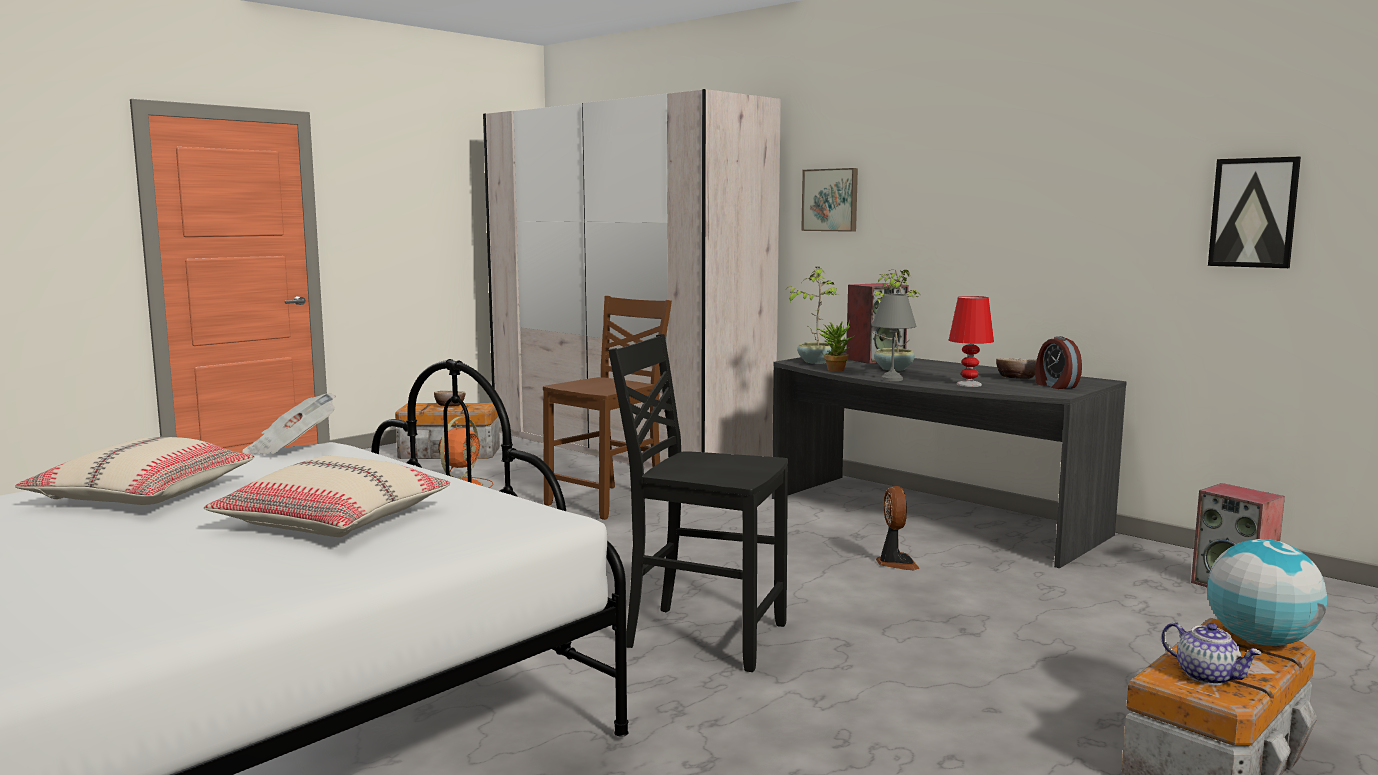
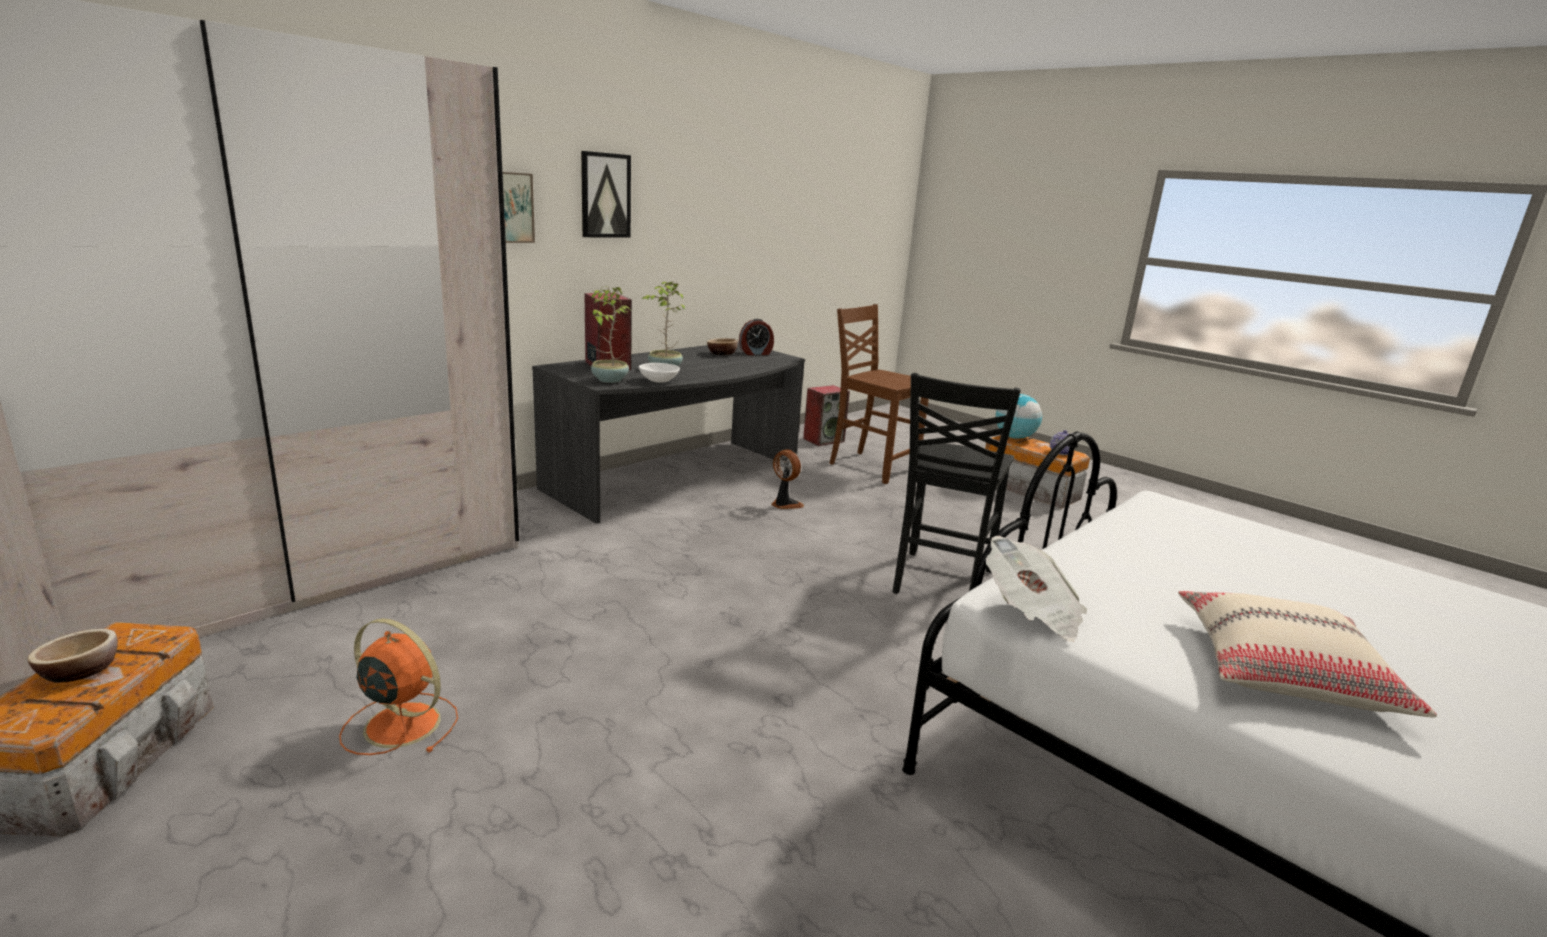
camera: 90 degrees left, 10 degrees up
beige pillow [204,456,450,537] -> none
brown chair [543,296,672,520] -> brown chair moved to [830,304,929,484]
potted plant [816,320,854,371] -> white bowl [639,363,680,383]
grey table lamp [872,294,916,381] -> none
fan [876,486,920,570] -> fan turned 45 degrees clockwise [771,449,804,509]
red table lamp [949,296,994,387] -> none
picture [1208,157,1301,268] -> picture moved to [581,151,631,238]

